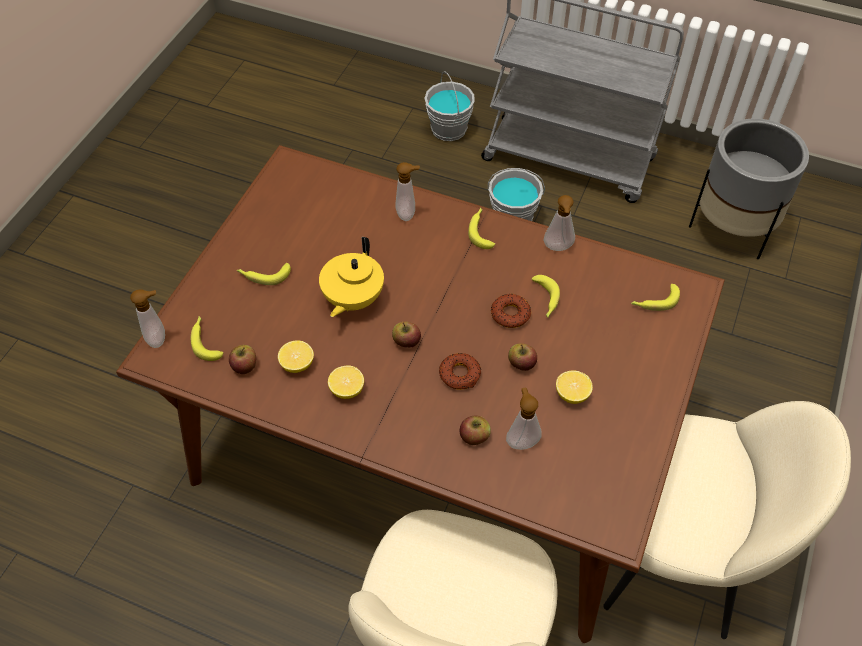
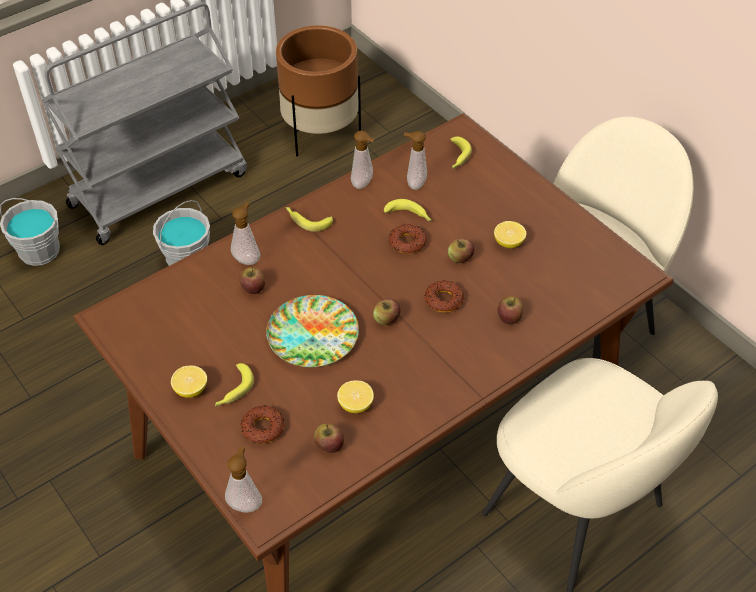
camera: 60 degrees left, 5 degrees down
banana [191,316,224,361] -> none
yellow teapot [319,237,384,317] -> plate [266,295,359,367]
lemon [328,365,364,399] -> lemon moved to [171,366,207,398]
soap dispenser [506,387,542,450] -> soap dispenser moved to [404,131,427,190]
grey planter [689,119,809,259] -> brown planter [276,25,361,157]
none -> apple [239,267,265,294]
none -> donut [241,405,285,443]

